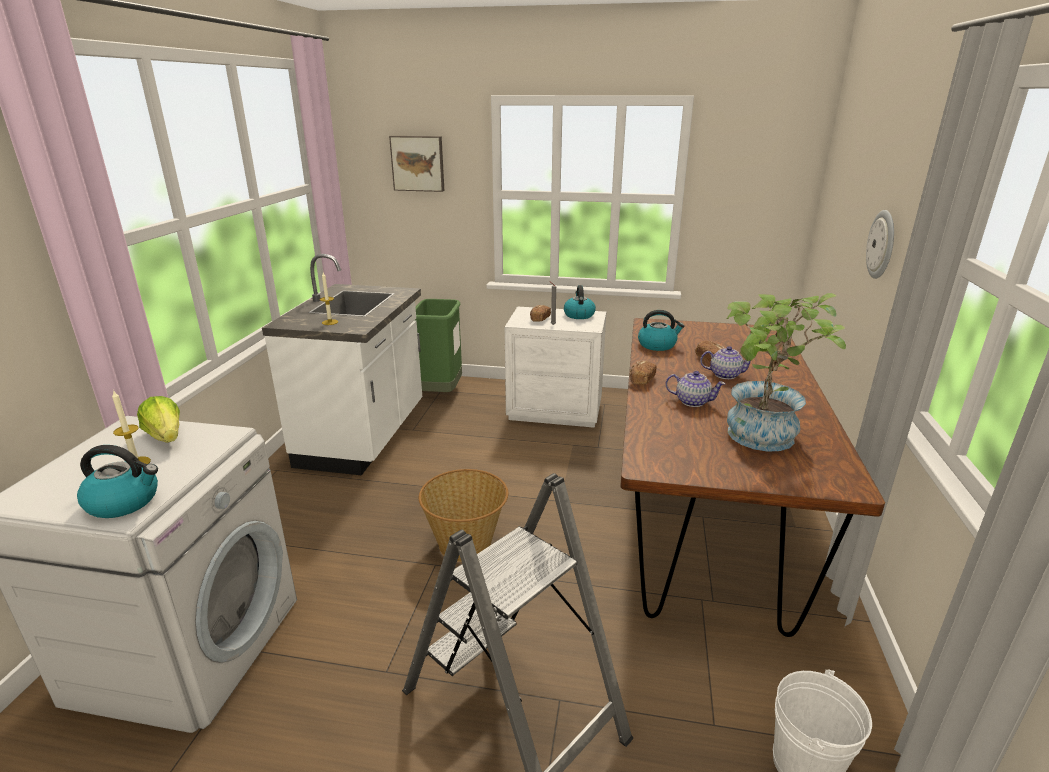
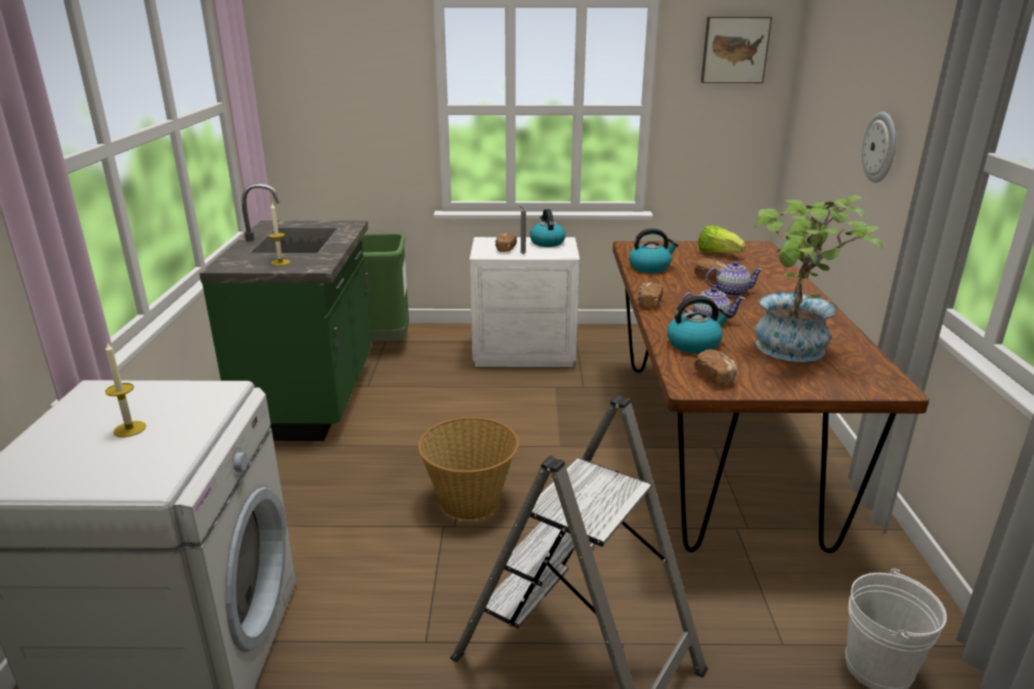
camera: 10 degrees left, 0 degrees up
kettle [77,445,158,518] -> kettle moved to [667,296,730,353]
lettuce [137,396,180,443] -> lettuce moved to [698,225,746,253]
white counter [262,254,422,475] -> green counter [199,183,372,441]
picture [389,136,444,192] -> picture moved to [701,16,772,83]
none -> bread [694,349,737,385]

